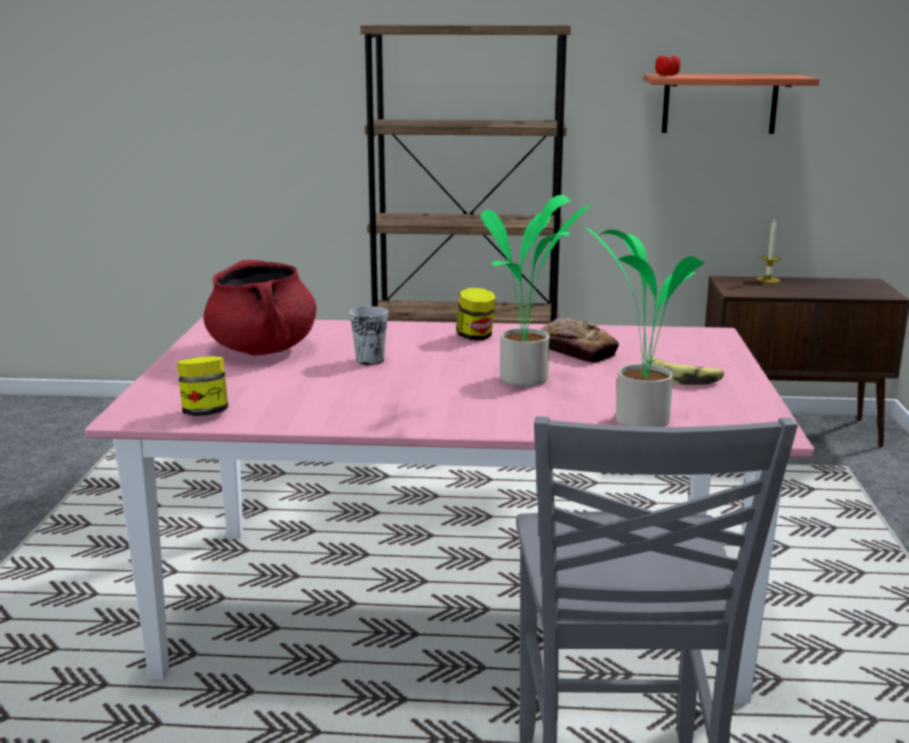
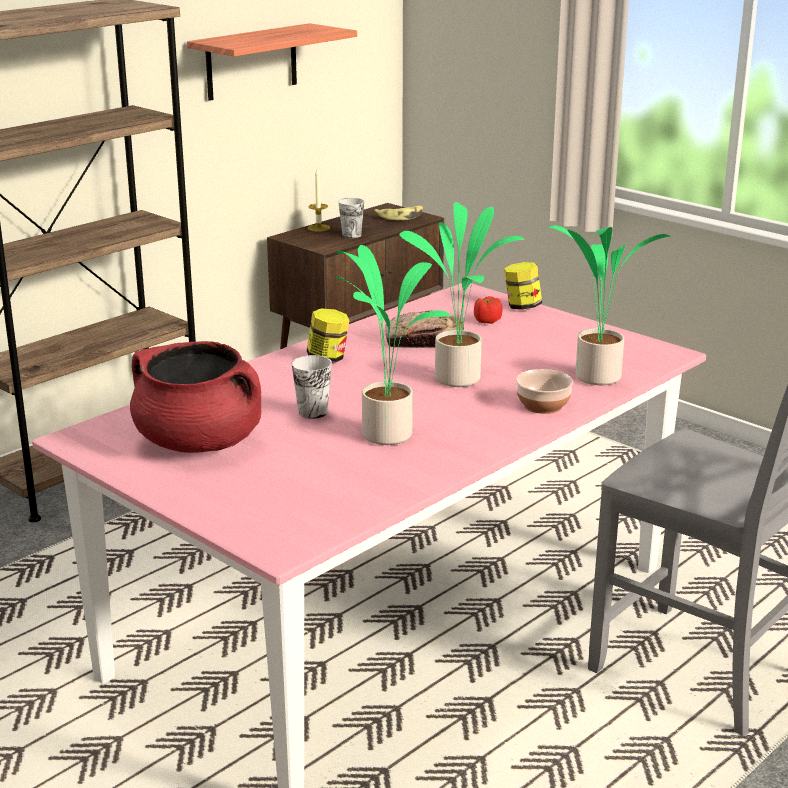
camera: 50 degrees left, 5 degrees up
jar [177,356,228,416] -> jar moved to [504,262,542,310]
banana [647,356,724,385] -> banana moved to [374,206,423,220]
tomato [655,56,680,76] -> tomato moved to [474,296,502,324]
none -> potted plant [335,245,451,445]
none -> cup [338,198,364,238]
none -> bowl [516,369,573,414]

